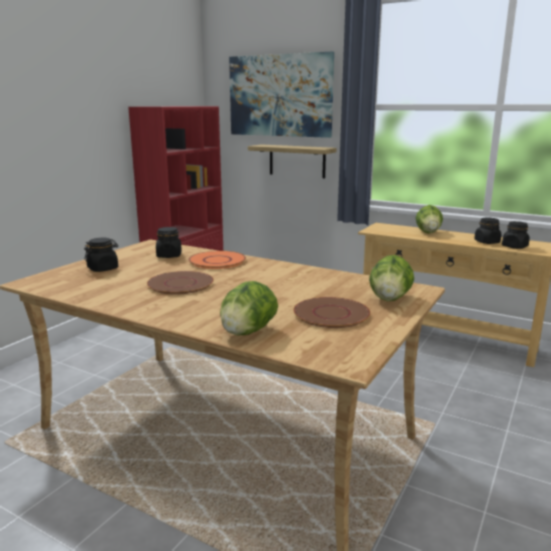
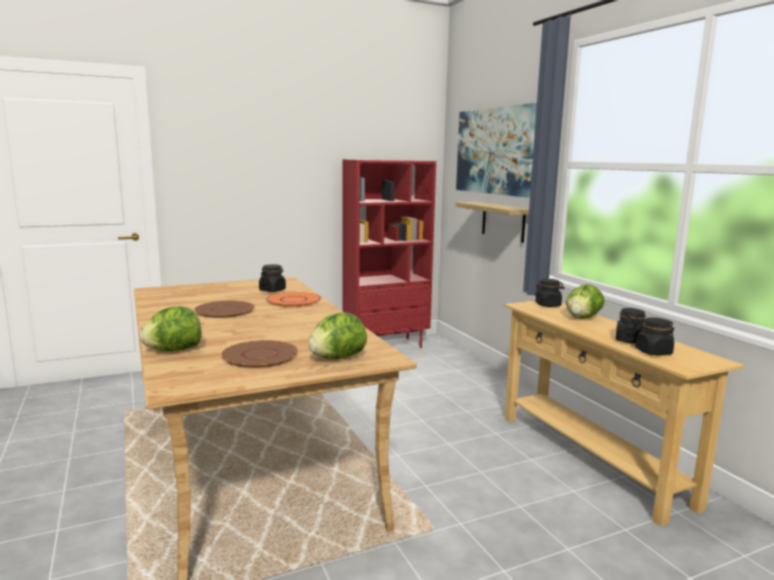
camera: 35 degrees right, 5 degrees down
black jar [84,238,118,272] -> black jar moved to [535,279,564,307]

